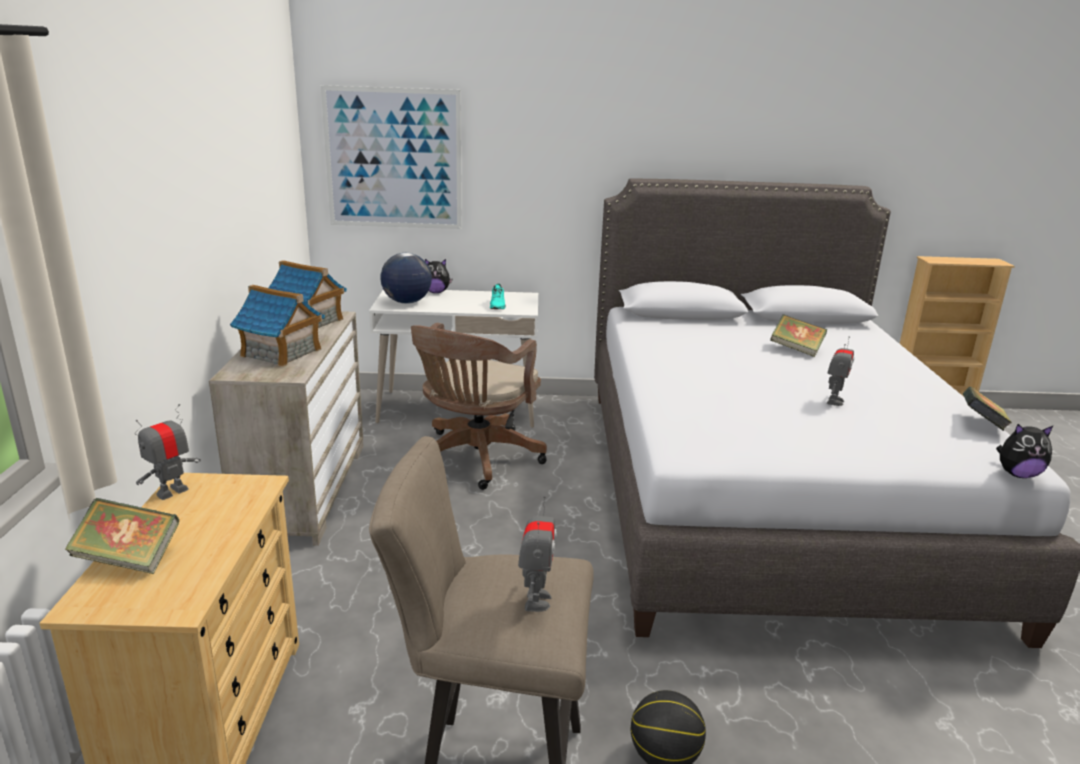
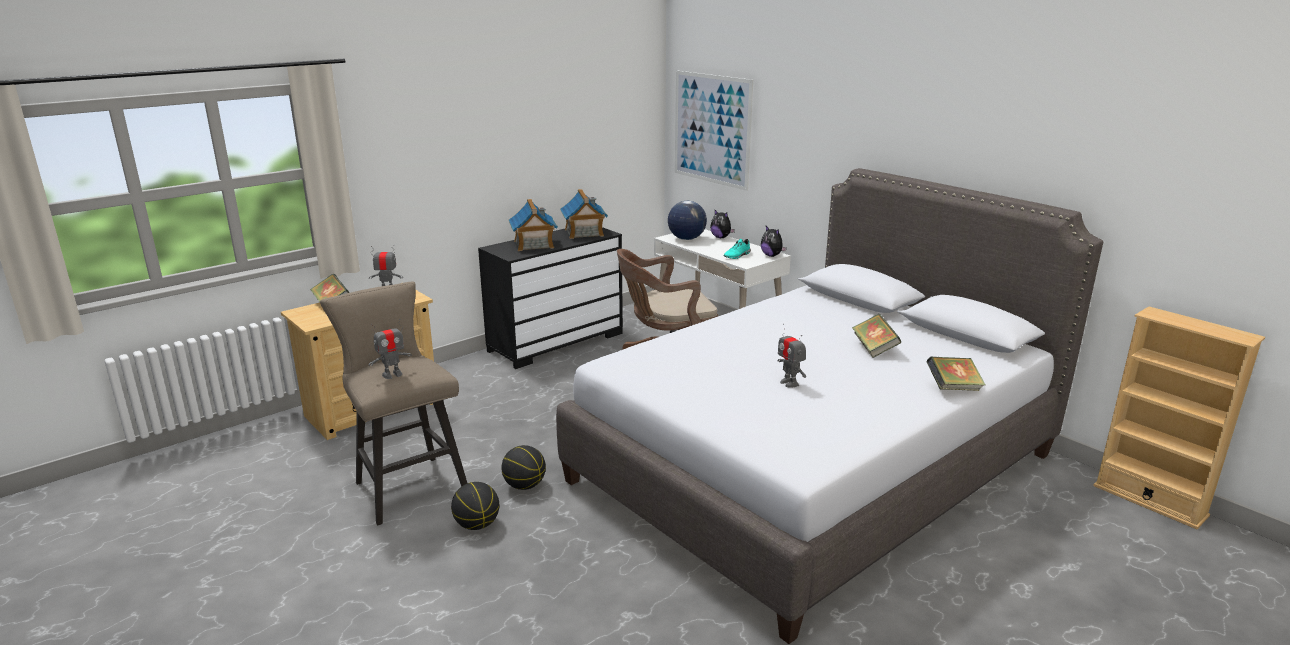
camera: 50 degrees right, 0 degrees up
beige dresser [209,311,363,546] -> black dresser [478,227,623,369]
toy robot [827,336,854,406] -> toy robot turned 75 degrees clockwise [778,323,806,388]
book [962,387,1012,431] -> book moved to [926,357,986,391]
plush toy [996,424,1054,478] -> plush toy moved to [761,226,787,257]
none -> basketball [501,445,546,490]

